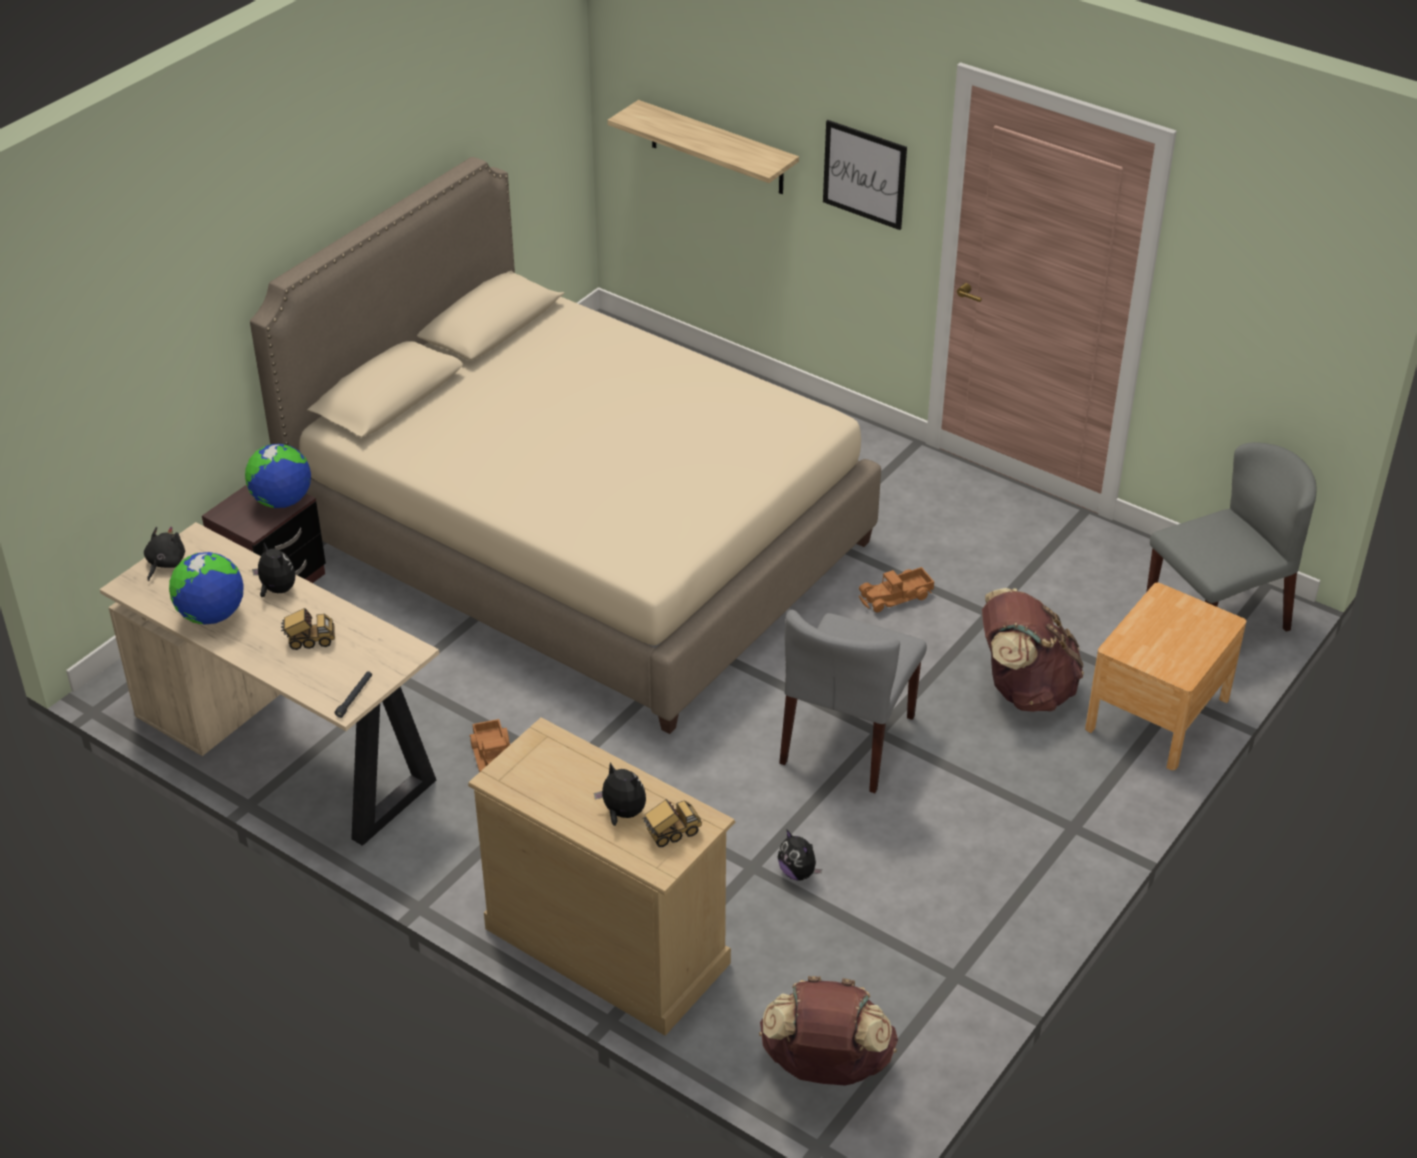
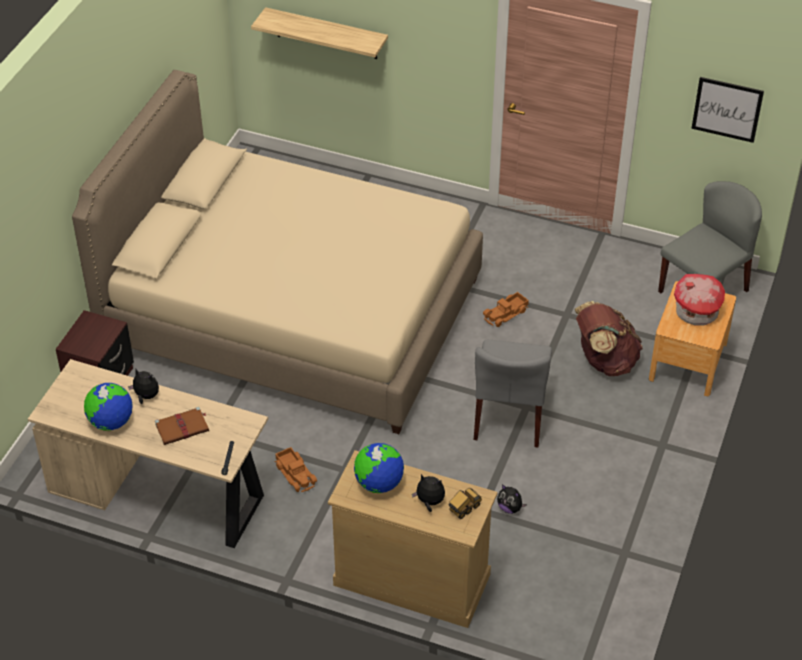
camera: 15 degrees left, 5 degrees up
black plush toy [144,526,185,581] -> none
globe [245,444,311,508] -> globe moved to [354,443,404,493]
toy truck [281,608,335,650] -> brown book [155,407,209,445]
brown backpack [759,976,898,1086] -> none
picture [823,120,907,230] -> picture moved to [691,77,764,143]
none -> toy house [674,274,725,326]

